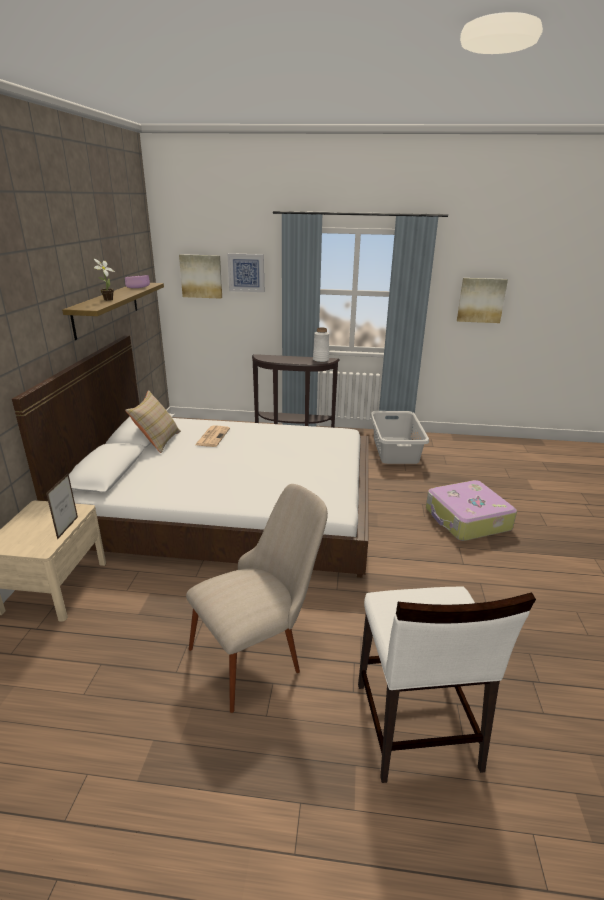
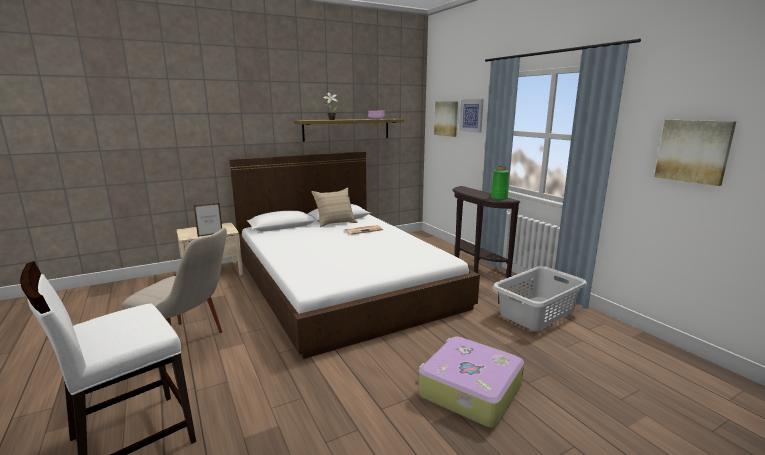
camera: 55 degrees right, 10 degrees down
white vase [313,327,329,362] -> green vase [491,166,509,200]

